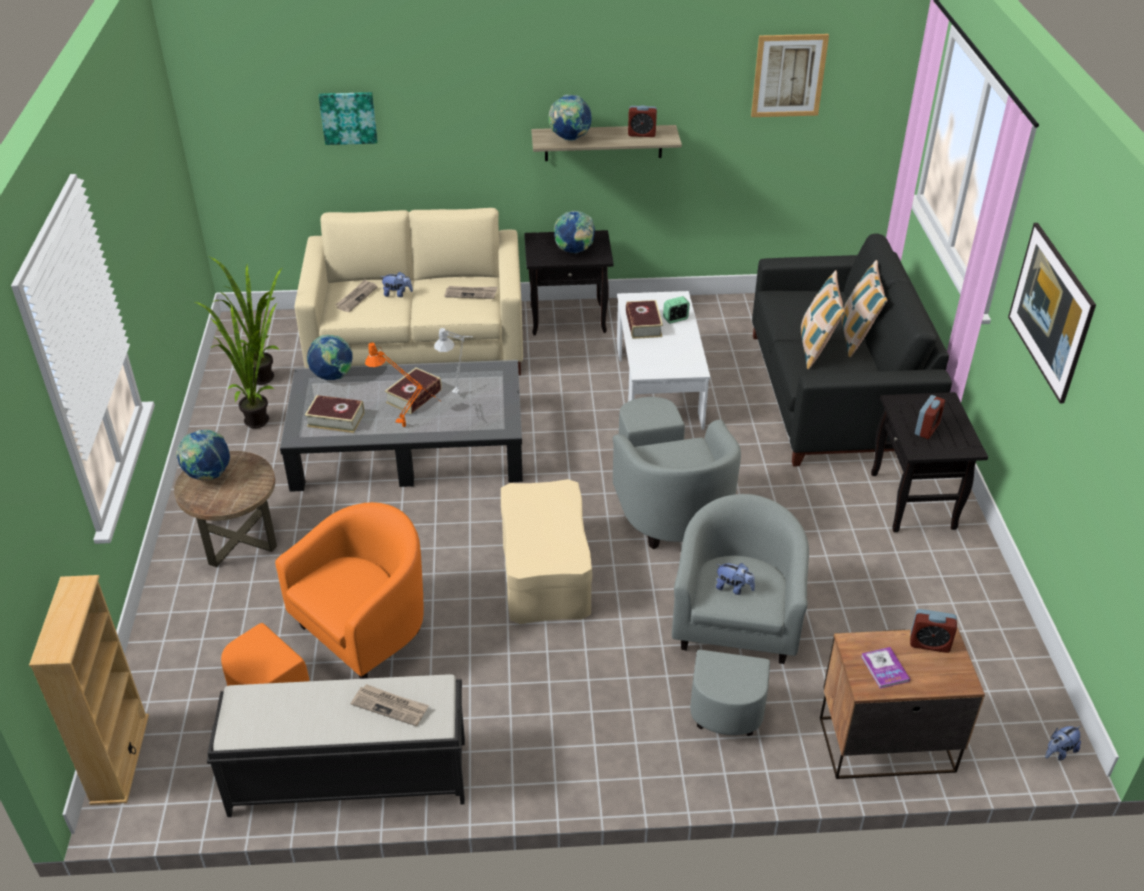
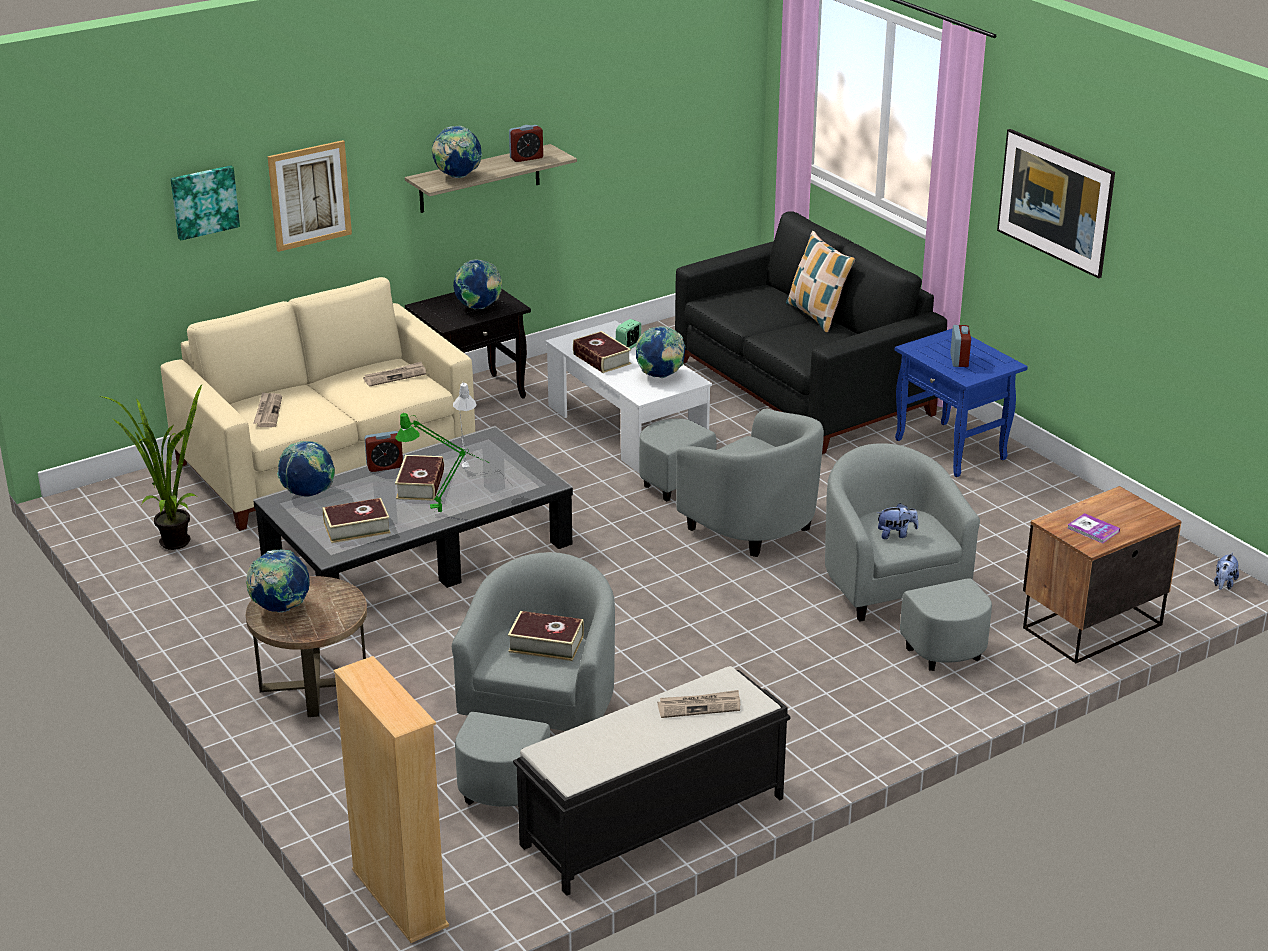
camera: 30 degrees left, 10 degrees down
potted plant [195,302,277,428] -> none
orange armchair [221,502,424,686] -> grey armchair [452,552,615,807]
orange table lamp [365,342,442,427] -> green table lamp [395,413,490,512]
plush toy [380,271,413,297] -> none
beige ottoman [501,479,592,624] -> none
picture [751,34,829,117] -> picture moved to [268,140,352,252]
pillow [801,270,845,370] -> none
black side table [871,392,988,532] -> blue side table [895,329,1028,477]
alarm clock [910,609,957,653] -> alarm clock moved to [364,431,403,472]
none -> book [508,611,584,661]
none -> globe [636,326,686,378]

